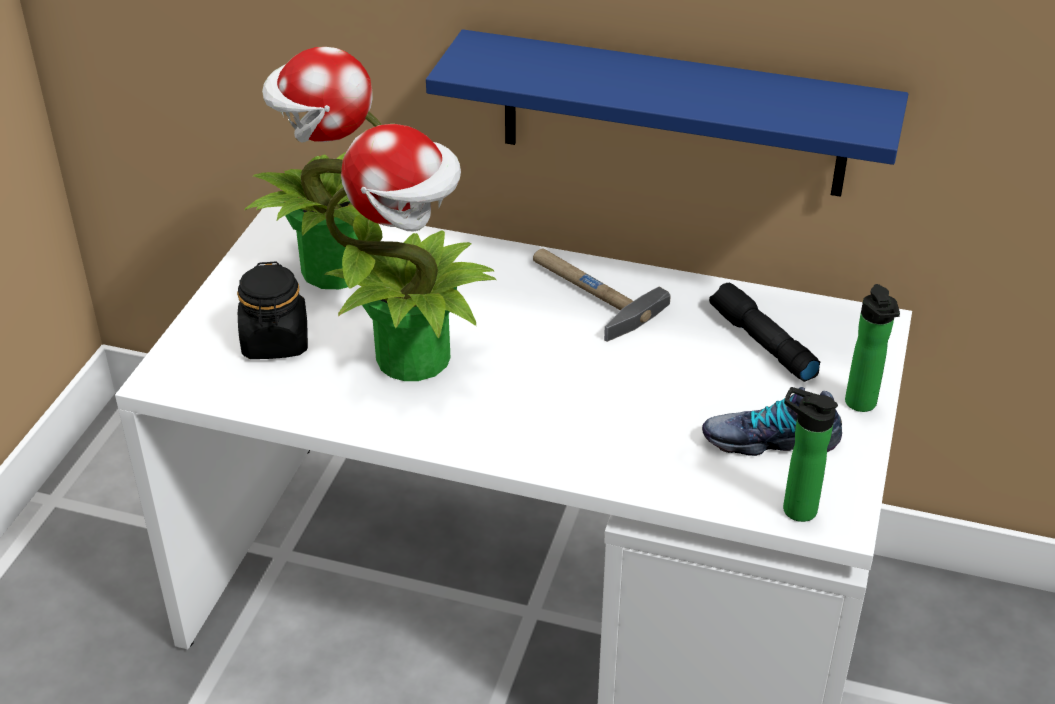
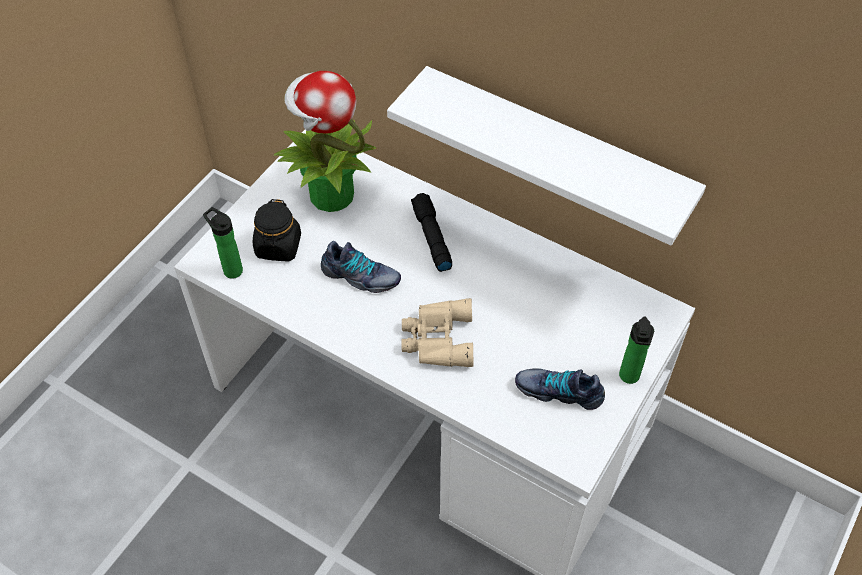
camera: 15 degrees right, 15 degrees up
potted plant [324,124,496,381] -> shoe [321,241,401,293]
blue shelf [426,29,908,197] -> white shelf [387,66,706,245]
hammer [533,248,671,342] -> none
black flashlight [709,283,821,382] -> black flashlight moved to [411,193,452,272]
bottle [783,387,838,522] -> bottle moved to [203,207,243,279]
none -> beige binoculars [401,298,473,367]

